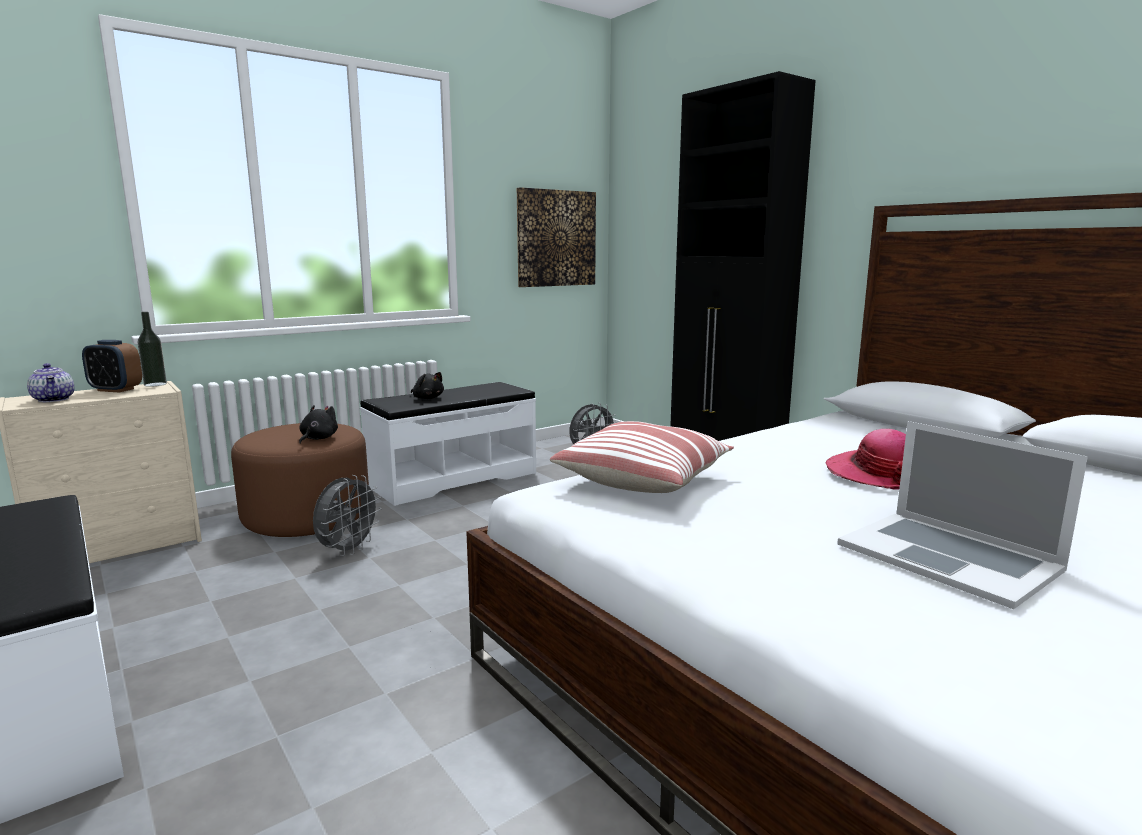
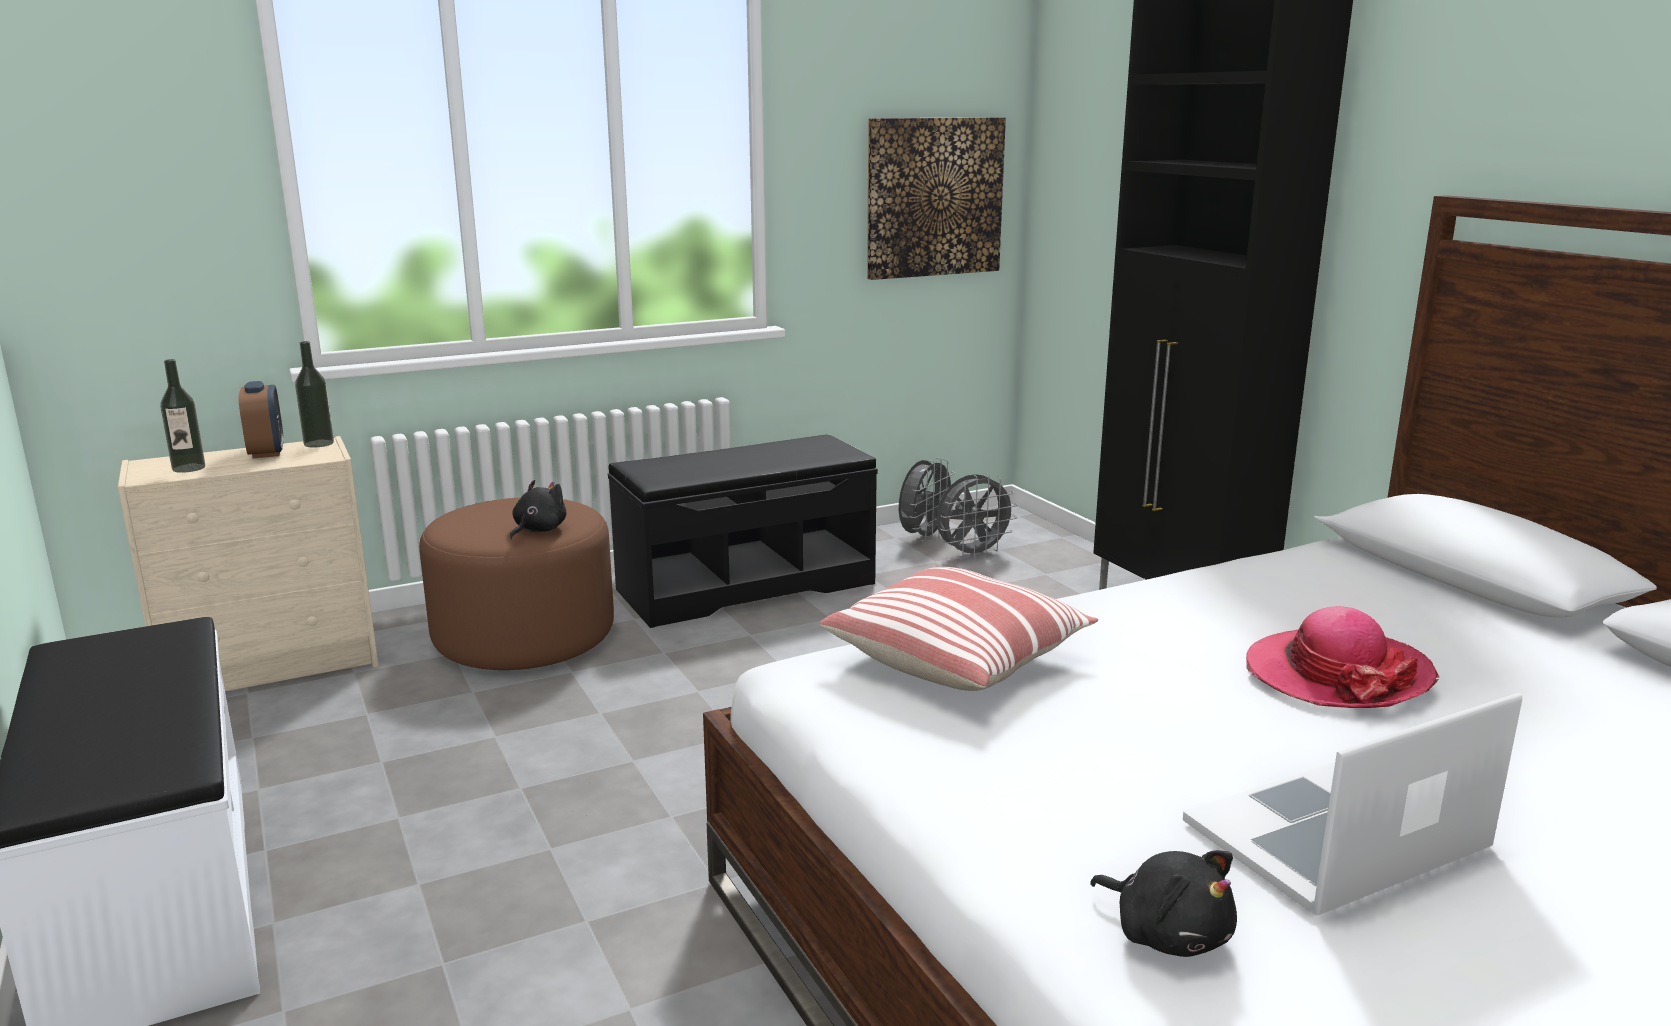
camera: 10 degrees right, 5 degrees up
teapot [27,363,74,402] -> bottle [160,359,205,473]
alarm clock [82,340,142,392] -> alarm clock turned 135 degrees counterclockwise [239,381,284,458]
grey fan [313,475,382,556] -> grey fan moved to [899,457,955,542]
white bench [360,382,536,506] -> black bench [608,434,878,628]
black plush toy [411,372,444,399] -> black plush toy moved to [1090,850,1237,957]
laptop [837,421,1088,609] -> laptop turned 90 degrees clockwise [1183,693,1522,916]

